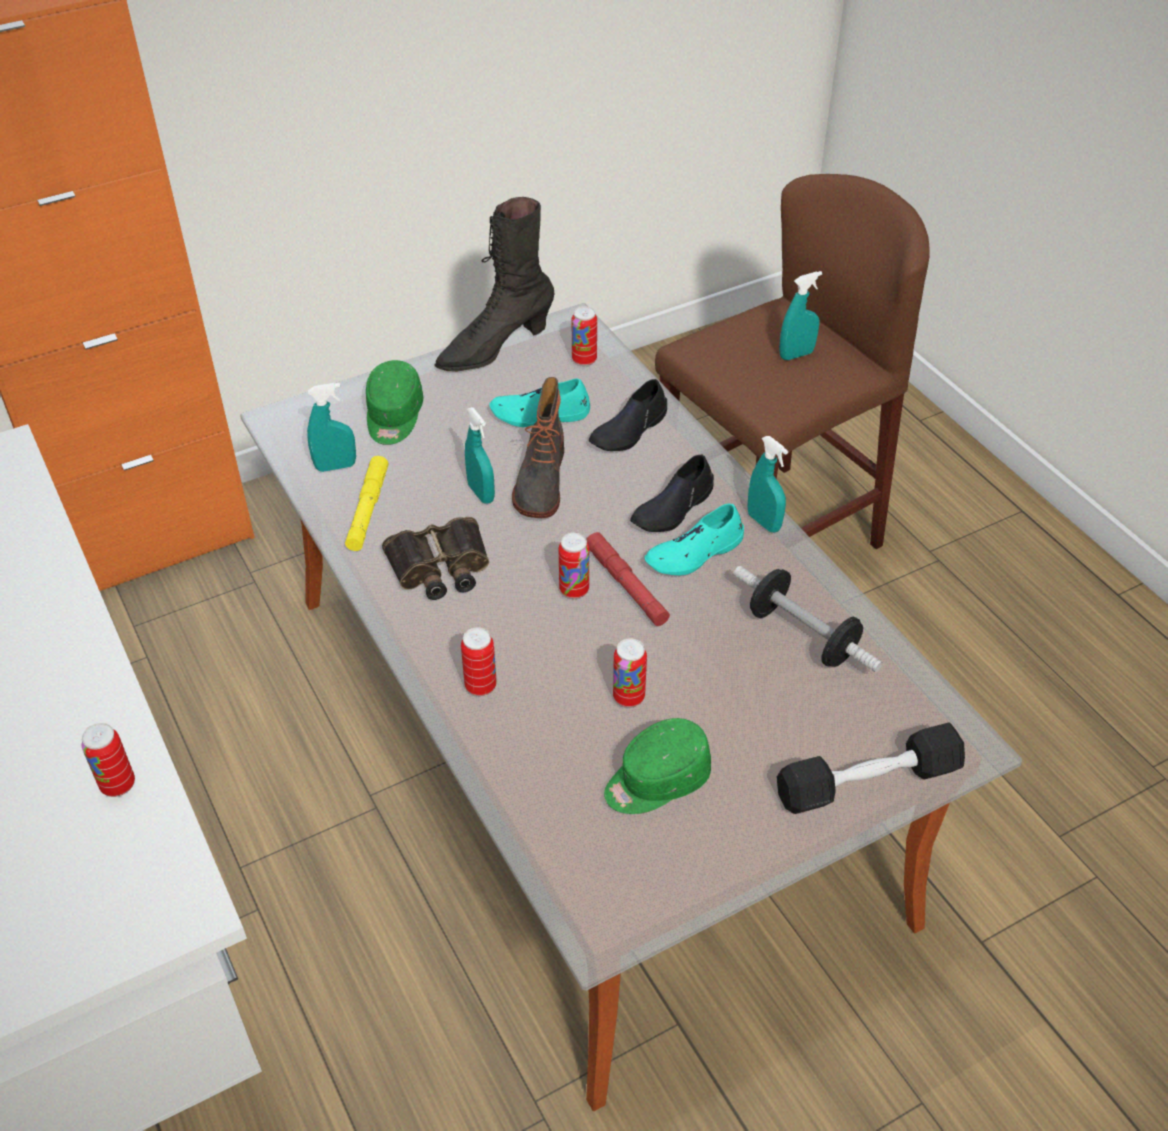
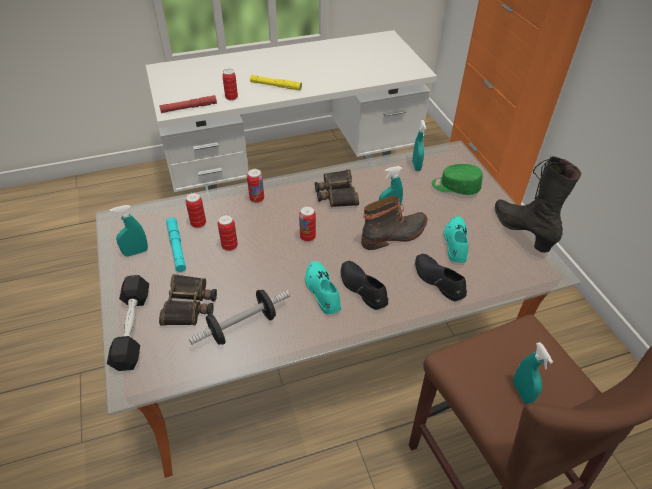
camera: 100 degrees right, 0 degrees up
yellow flashlight [345,456,388,551] -> yellow flashlight moved to [250,75,302,91]
boot [512,377,564,518] -> boot turned 135 degrees clockwise [361,196,428,250]
can [572,306,597,366] -> can moved to [186,193,206,228]
red flashlight [586,532,670,626] -> red flashlight moved to [159,95,217,113]
green cap [604,718,711,814] -> turquoise flashlight [166,217,186,272]
turquoise spray bottle [748,436,788,532] -> turquoise spray bottle moved to [110,205,148,257]
none -> binoculars [159,274,217,326]

